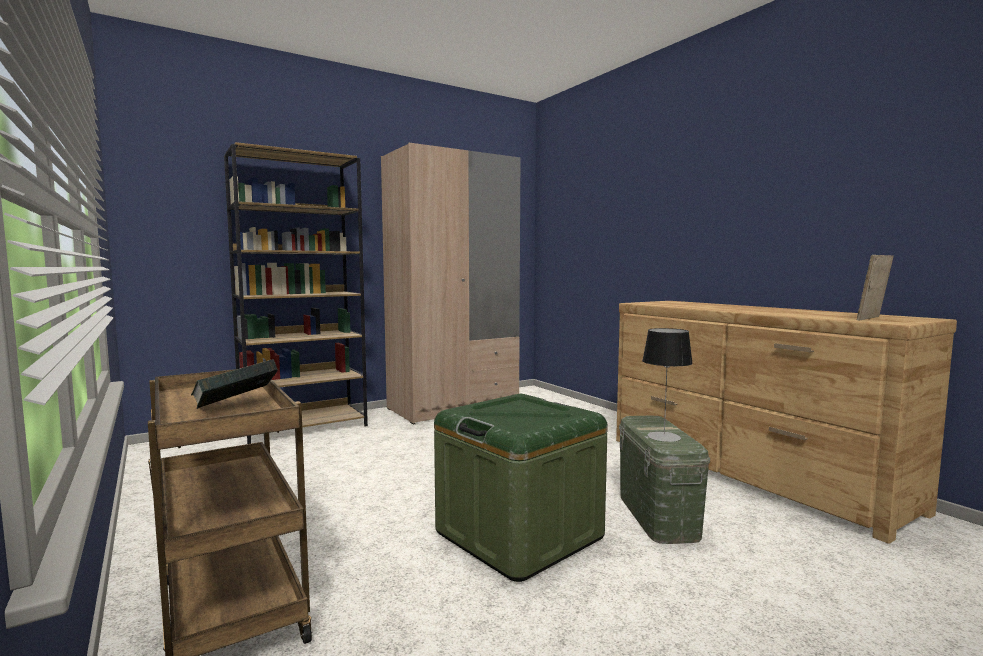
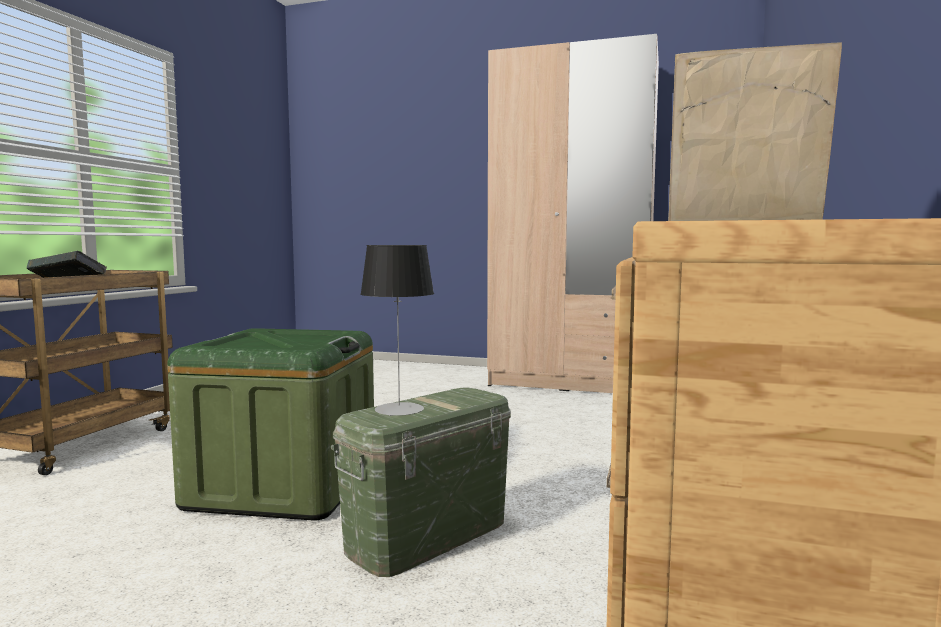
camera: 50 degrees right, 0 degrees up
brown bookcase [224,142,368,444] -> none

